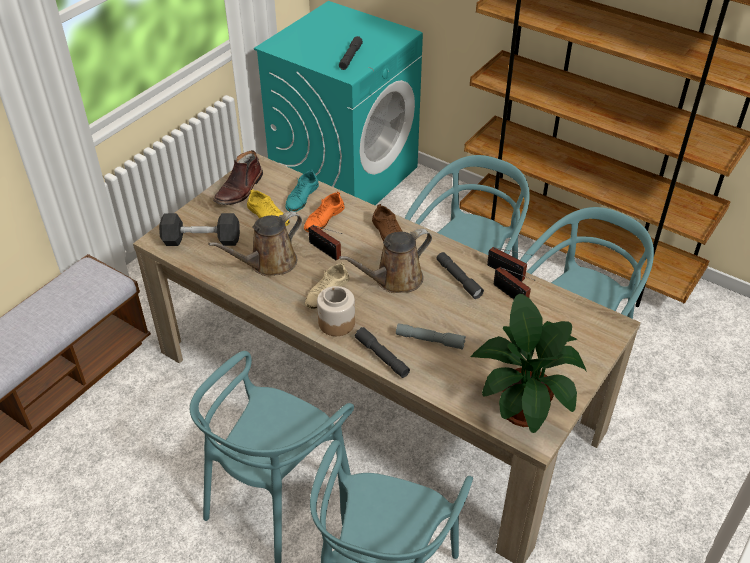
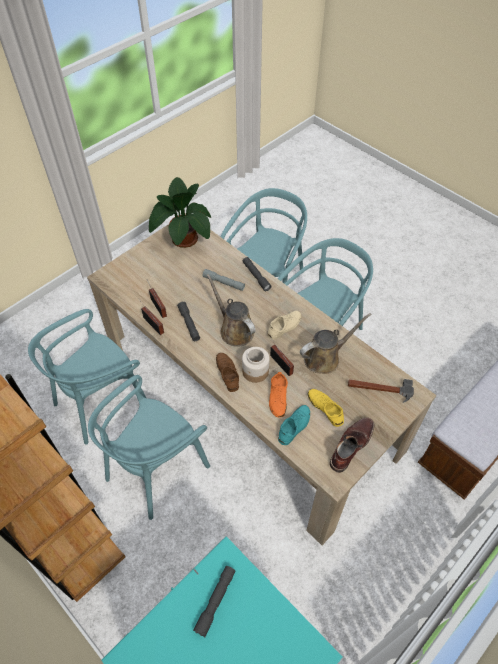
camera: 170 degrees left, 10 degrees up
black dumbbell [159,213,240,246] -> hammer [348,379,414,403]
orange shoe [304,191,345,232] -> orange shoe turned 135 degrees clockwise [269,372,288,418]
jar [317,286,355,336] -> jar moved to [242,347,270,383]
brown watering can [339,229,432,293] -> brown watering can turned 105 degrees counterclockwise [207,274,256,347]

